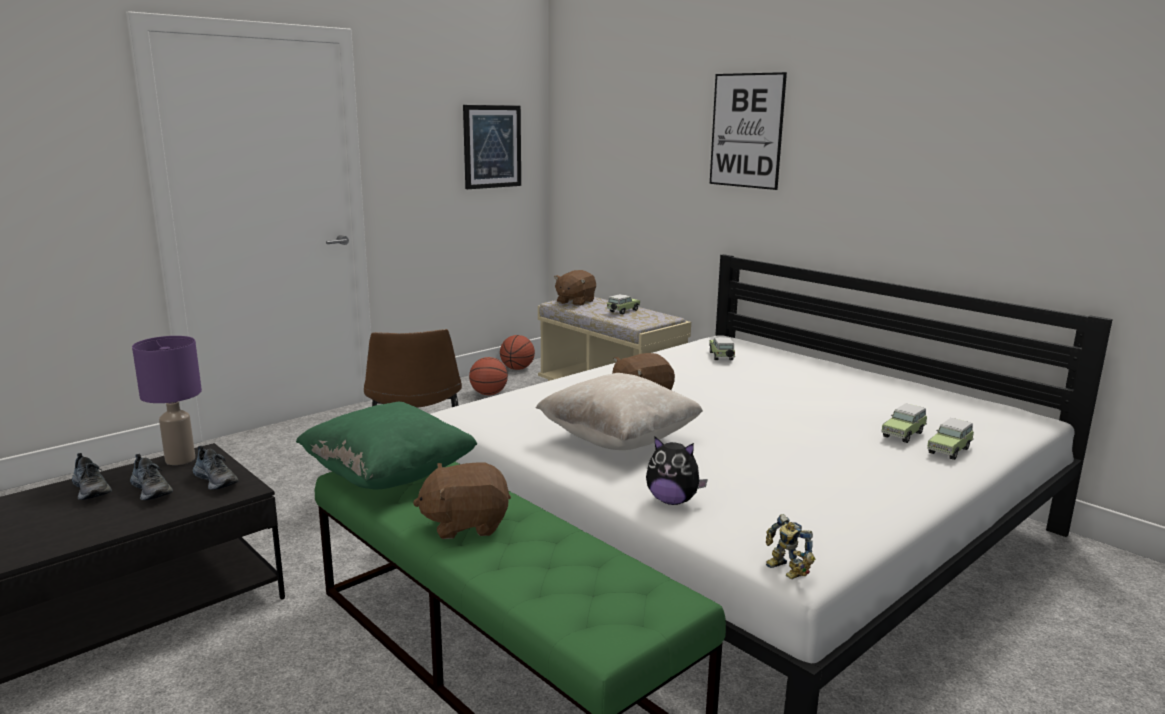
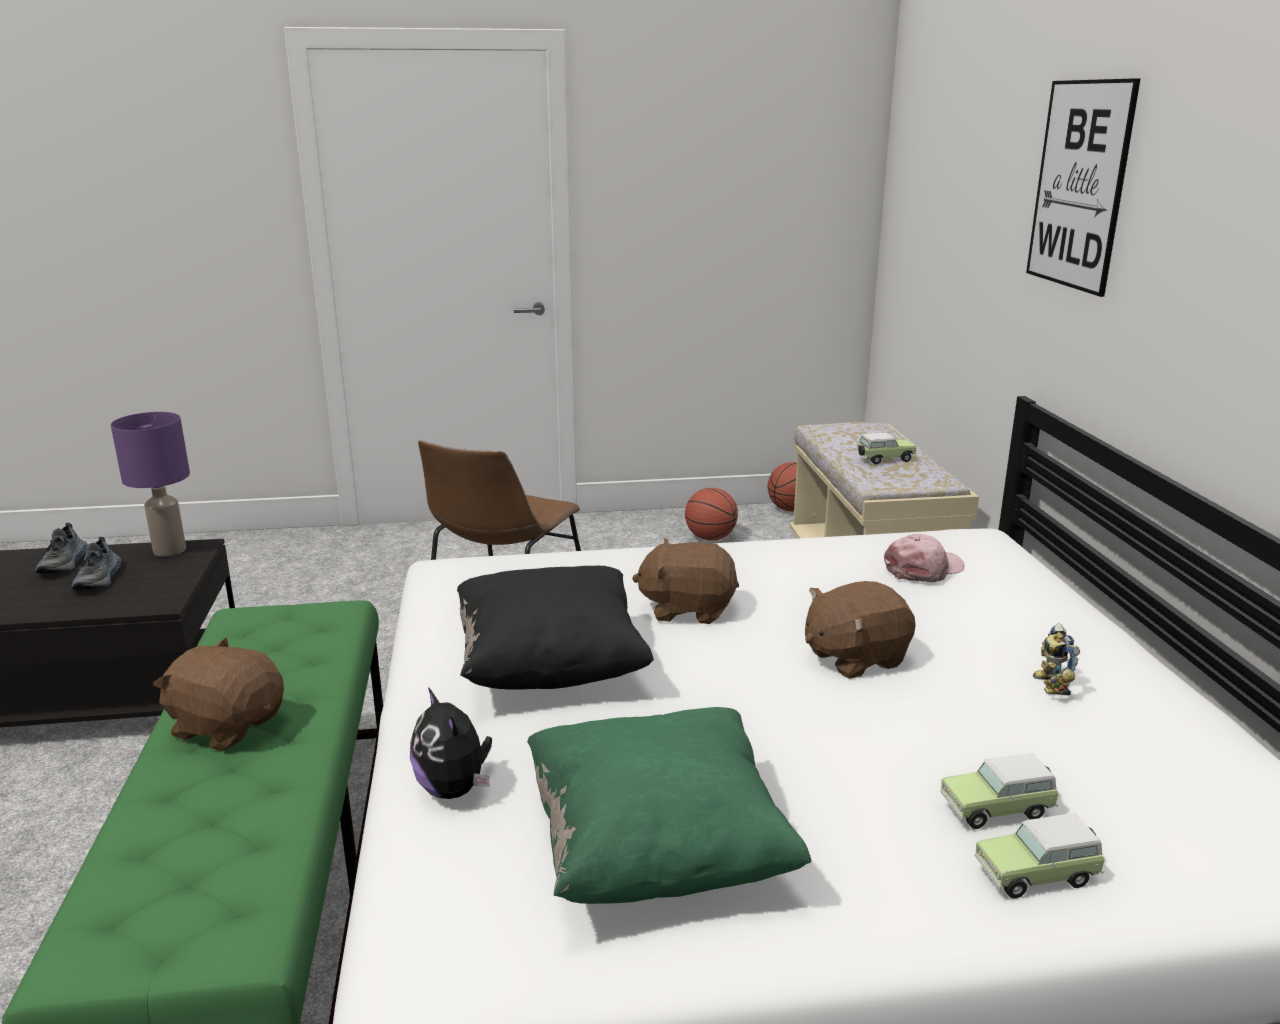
camera: 35 degrees right, 5 degrees up
shoe [193,446,239,490] -> none
green pillow [296,402,477,489] -> green pillow moved to [527,707,811,904]
picture [463,105,521,189] -> none
beige pillow [536,373,703,450] -> black pillow [457,566,654,690]
brown plush toy [554,270,596,306] -> brown plush toy moved to [805,581,916,679]
toy car [709,337,735,360] -> pink cap [884,534,965,582]
toy robot [766,514,815,579] -> toy robot moved to [1033,623,1080,695]

